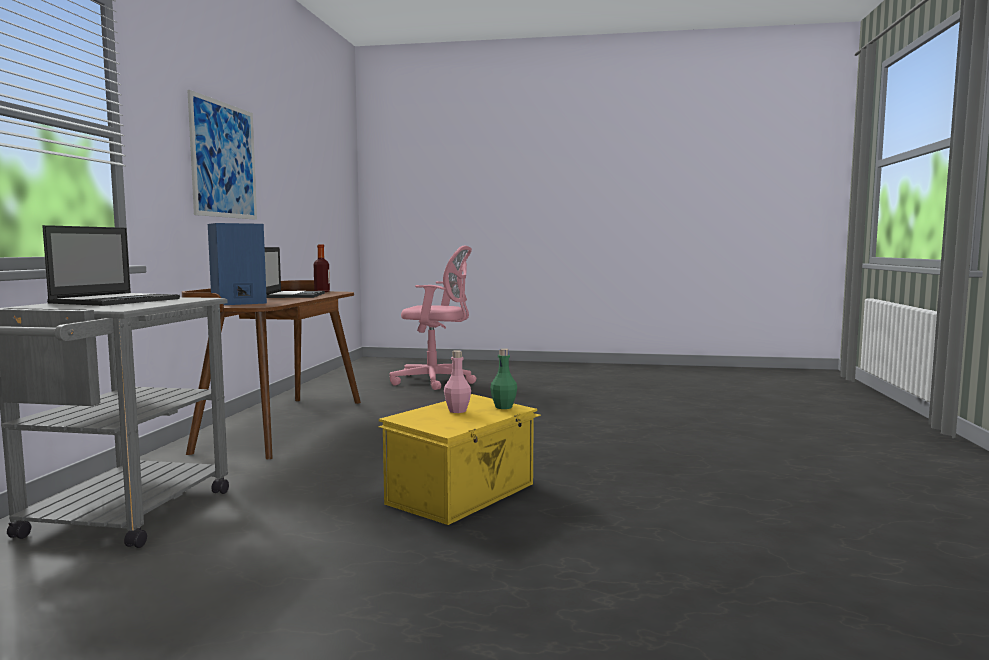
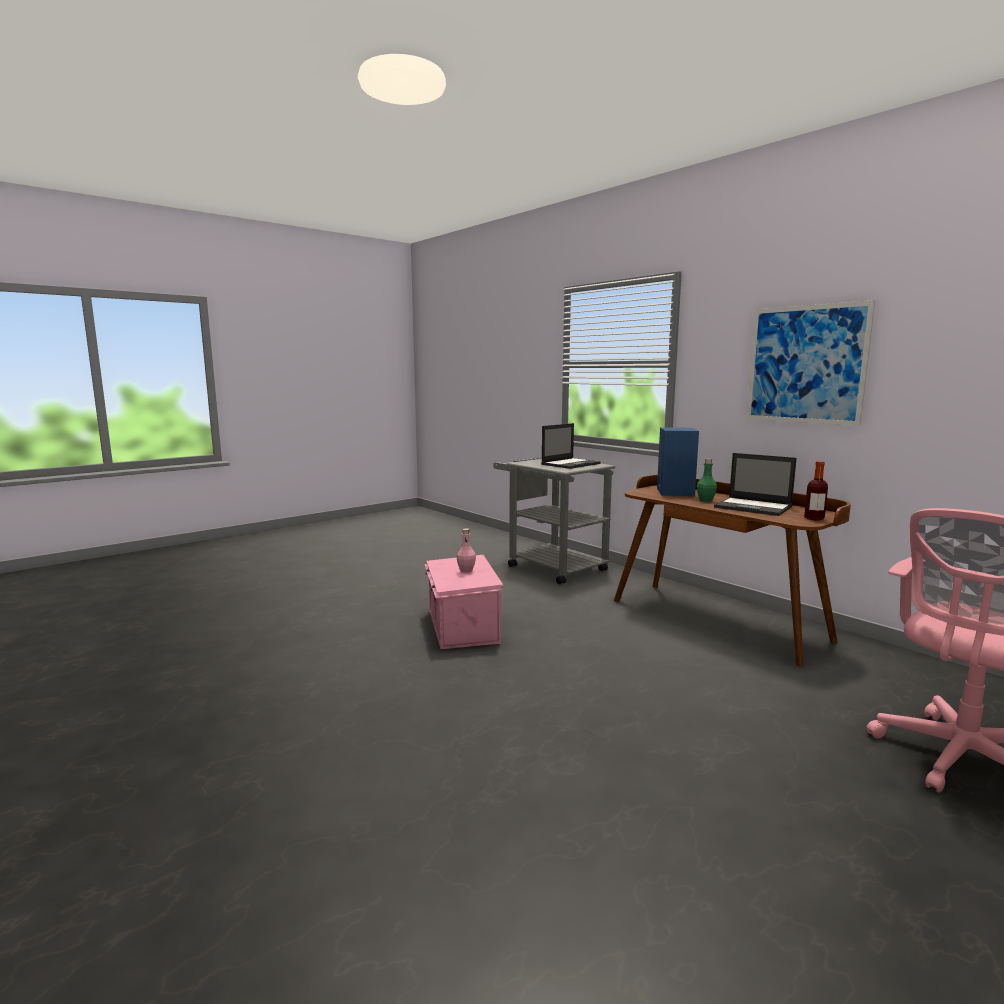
camera: 130 degrees right, 5 degrees up
laptop [42,225,180,306] -> laptop turned 105 degrees counterclockwise [541,423,601,469]
yellow storage box [378,394,541,525] -> pink storage box [425,555,503,649]
green bottle [490,348,517,409] -> green bottle moved to [697,458,717,502]

